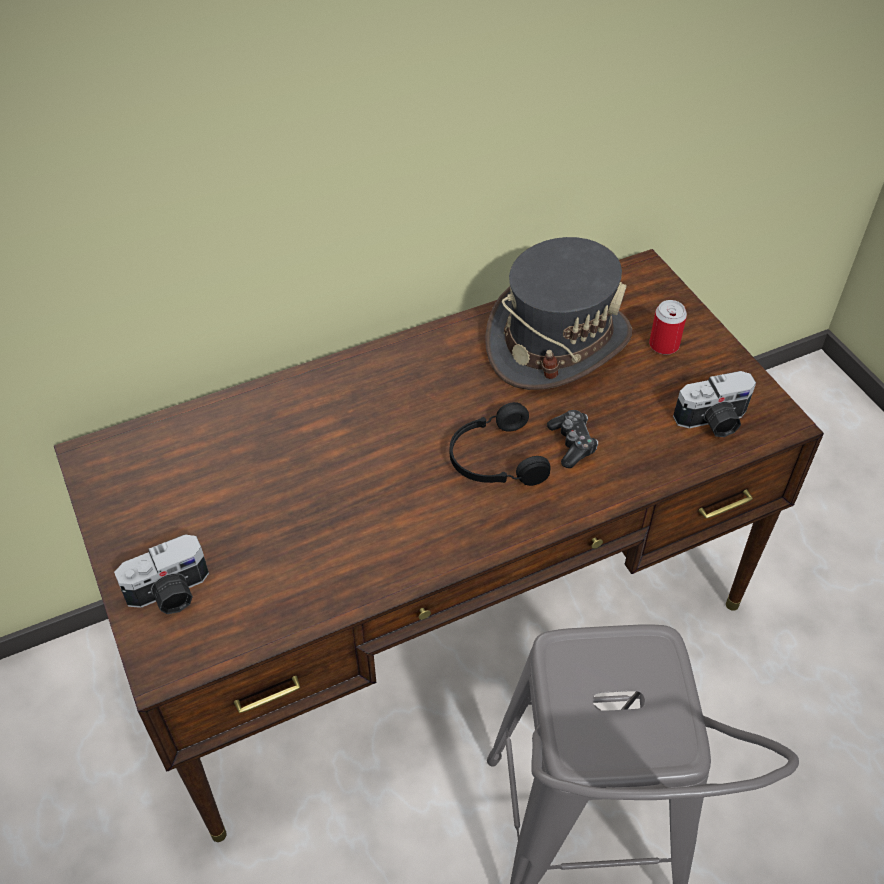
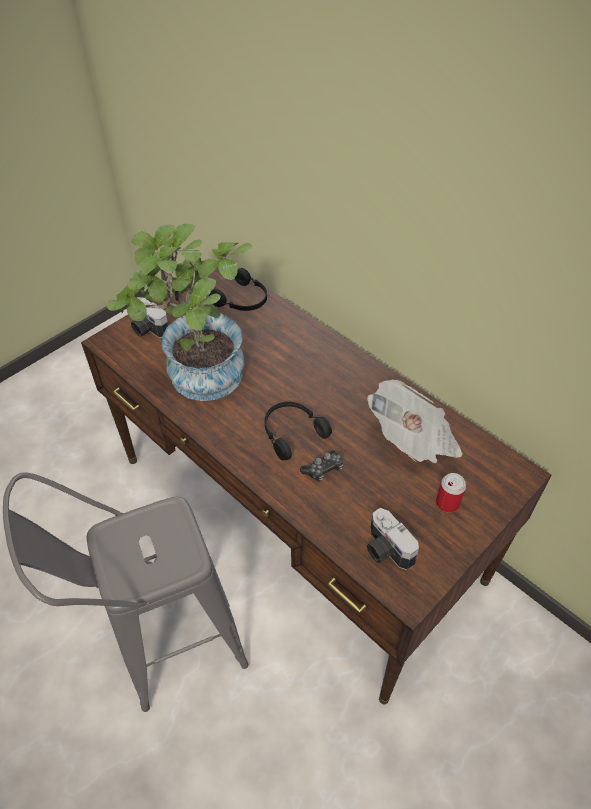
camera: 70 degrees right, 0 degrees up
grey hat [485,237,632,390] -> newspaper [367,380,463,463]
none -> potted plant [106,224,252,401]
none -> black headphones [209,268,267,311]

